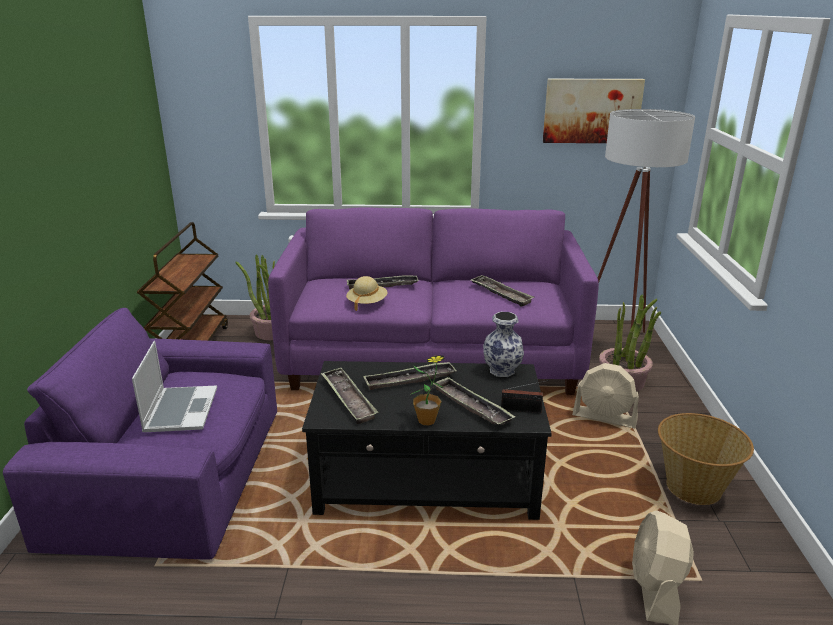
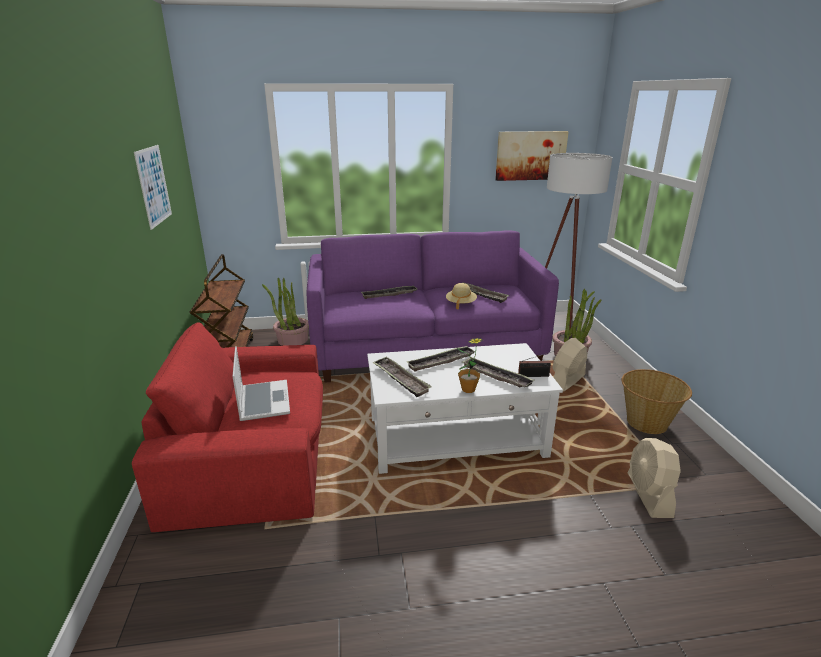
camera: 10 degrees left, 0 degrees up
purple armchair [3,308,277,560] -> red armchair [132,323,323,532]
black coffee table [302,361,552,520] -> white coffee table [367,343,563,474]
beige hat [346,276,387,311] -> beige hat moved to [446,283,477,310]
vase [483,312,524,377] -> none
beige fan [572,363,639,428] -> beige fan turned 120 degrees clockwise [552,338,587,391]
none -> picture [134,145,172,230]

